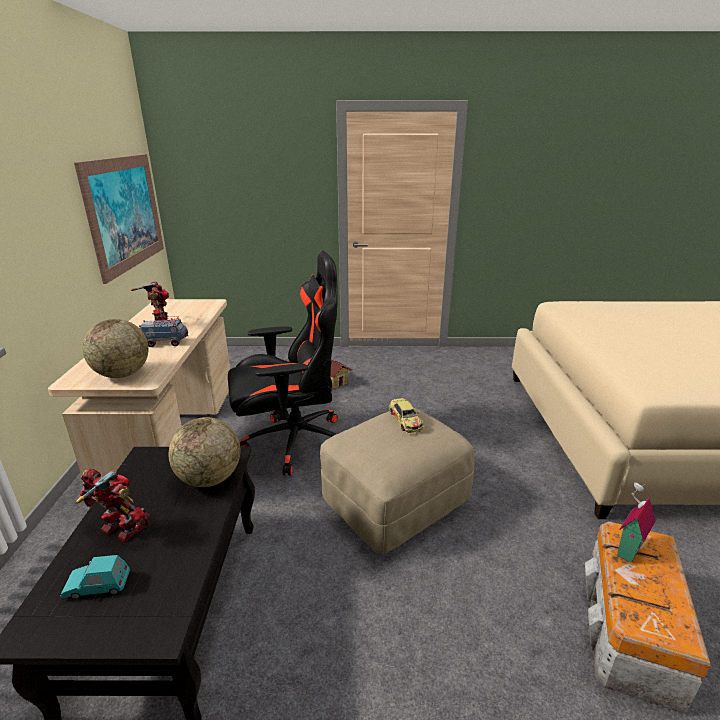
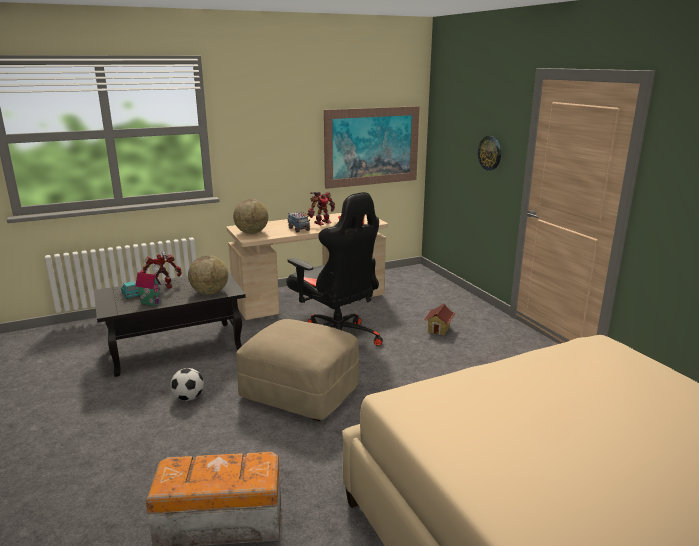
camera: 65 degrees right, 5 degrees down
toy robot [76,468,150,542] -> toy robot turned 120 degrees counterclockwise [140,251,182,290]
toy car [389,398,424,434] -> none
toy house [617,482,656,563] -> toy house moved to [135,264,161,306]
none -> football [170,368,204,401]
none -> wall clock [478,136,501,170]

